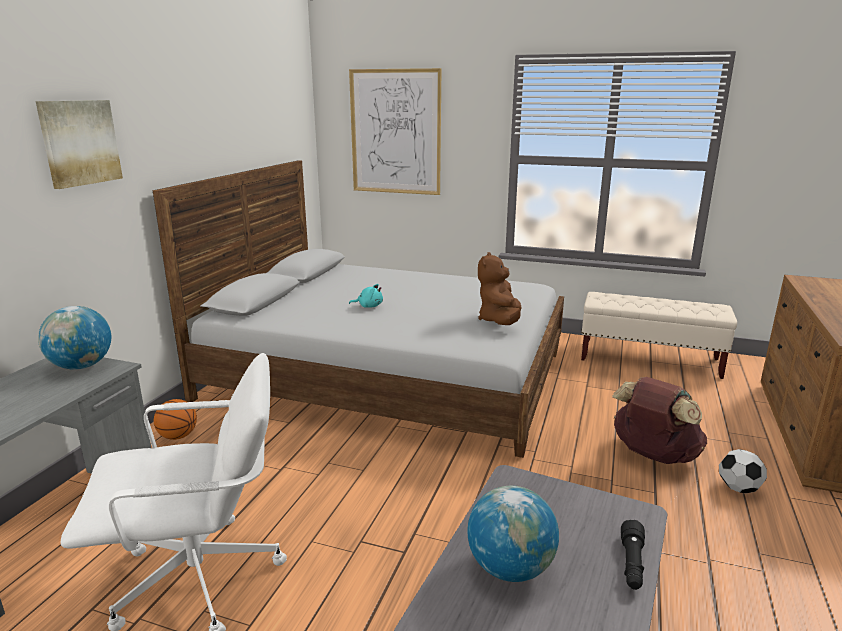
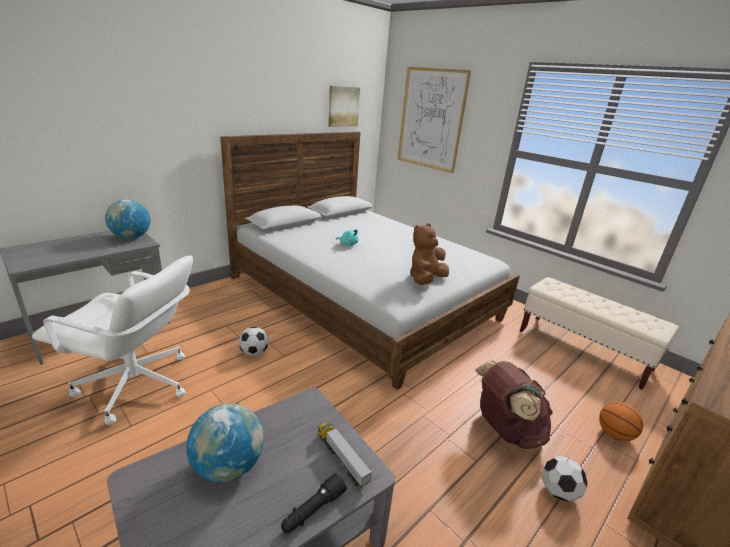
camera: 25 degrees right, 5 degrees up
picture [35,100,123,189] -> picture moved to [328,86,360,127]
basketball [154,399,197,440] -> basketball moved to [599,402,643,441]
none -> football [239,327,269,356]
none -> toy truck [318,422,372,487]

